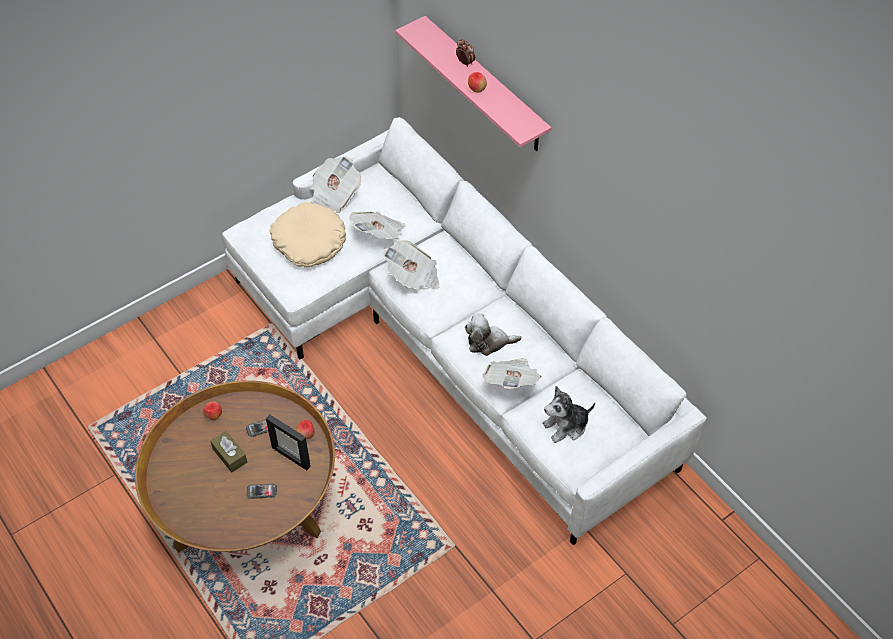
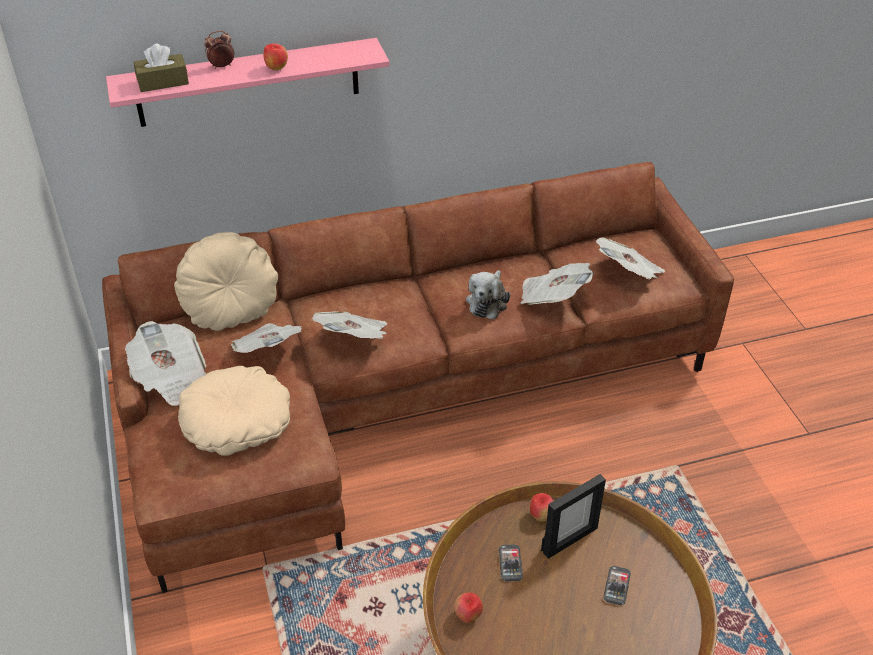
camera: 70 degrees left, 10 degrees down
brown tissue box [210,431,247,473] -> brown tissue box moved to [134,43,189,92]
white sofa [222,117,707,545] -> brown sofa [102,162,734,593]
plush toy [543,386,595,443] -> newspaper [596,238,665,279]
none -> beige pillow [174,232,278,331]

